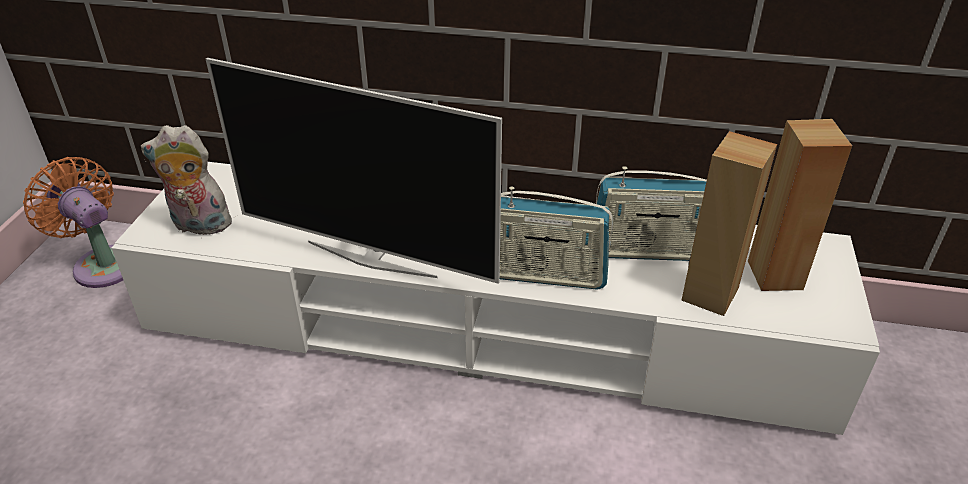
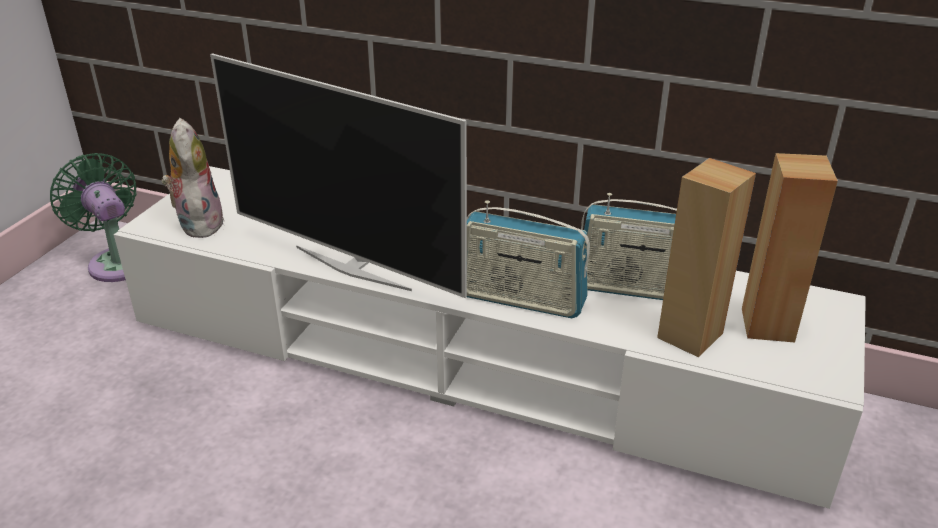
camera: 10 degrees right, 5 degrees down
orange fan [23,157,123,288] -> green fan [50,153,137,282]
plush toy [141,125,232,235] -> plush toy turned 60 degrees clockwise [161,118,225,238]

